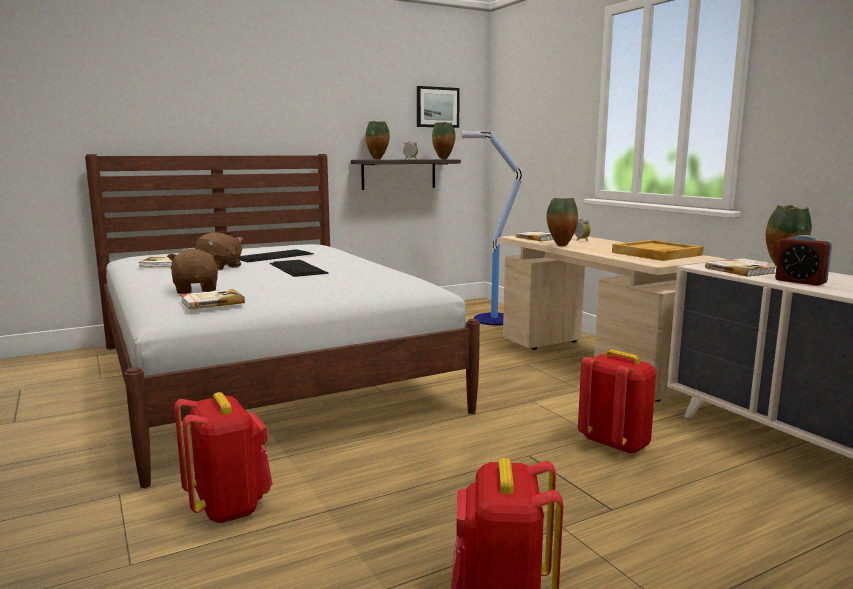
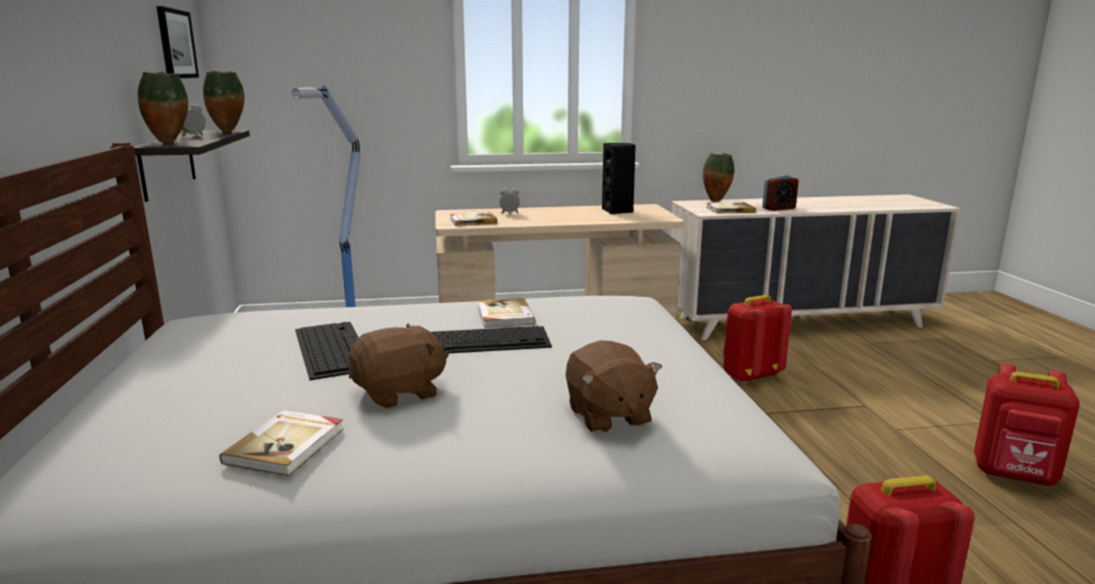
camera: 70 degrees left, 5 degrees up
brown plush toy [167,249,218,294] -> brown plush toy turned 105 degrees counterclockwise [566,340,662,433]
book [181,289,245,310] -> book moved to [478,298,535,328]
vase [547,198,578,246] -> none
beige tray [612,240,704,261] -> black speaker [602,143,636,214]

